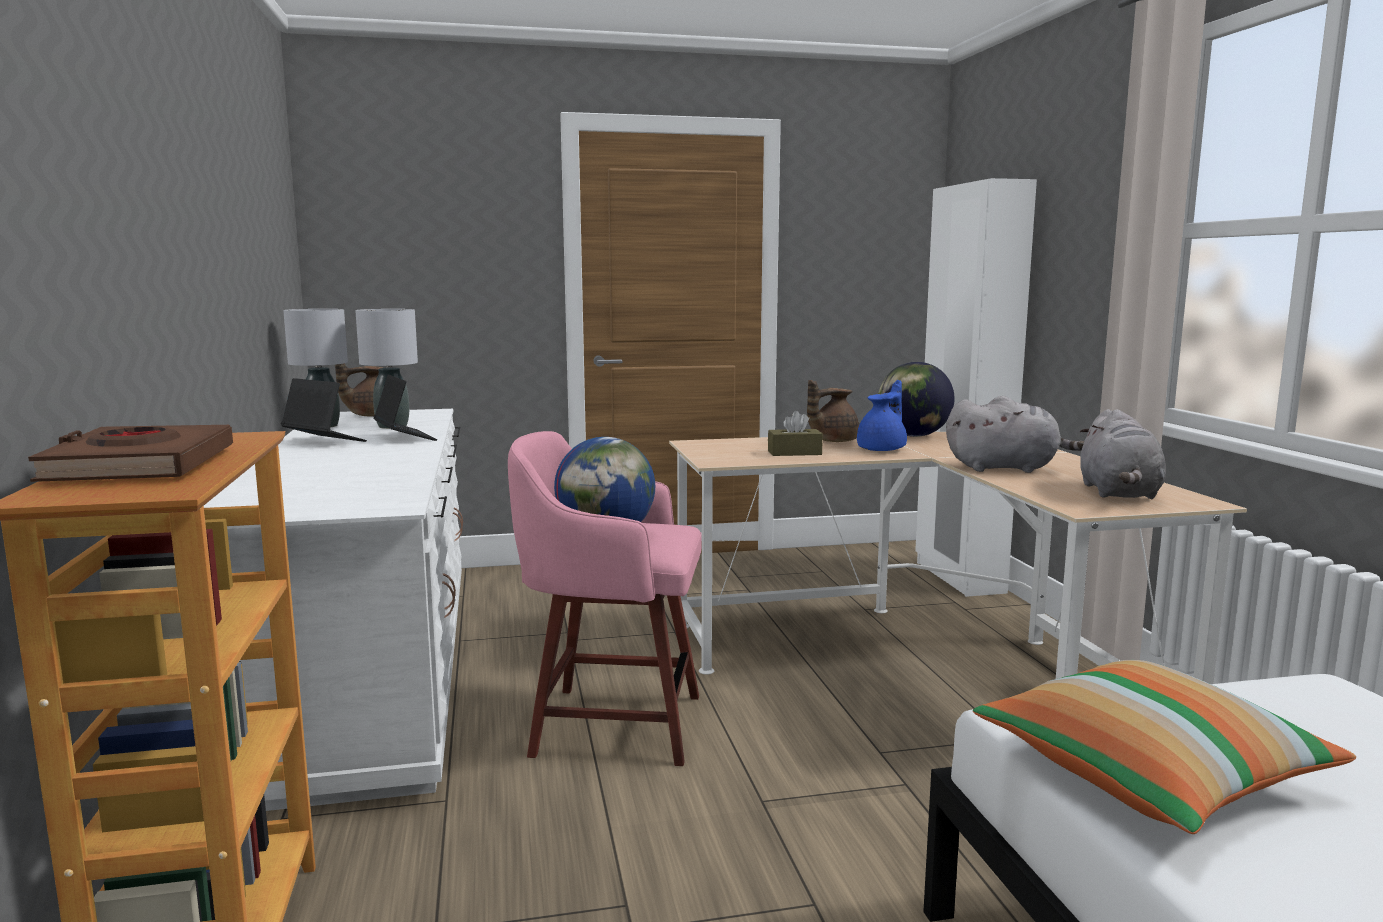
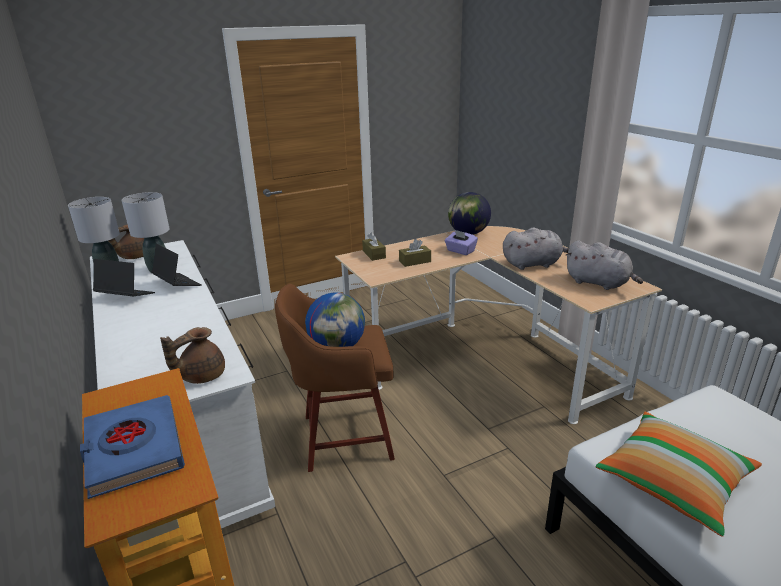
camera: 15 degrees left, 15 degrees up
brown book [28,425,233,482] -> blue book [80,395,185,499]
pink stool [508,431,702,766] -> brown stool [275,284,395,472]
brown teapot [807,380,859,442] -> brown teapot moved to [160,327,225,384]
blue teapot [857,380,907,451] -> purple tissue box [445,230,478,255]
white wardrobe [915,178,1037,597] -> none
grey plush toy [1080,409,1166,499] -> grey plush toy turned 45 degrees counterclockwise [565,240,643,290]
none -> brown tissue box [362,232,386,261]

